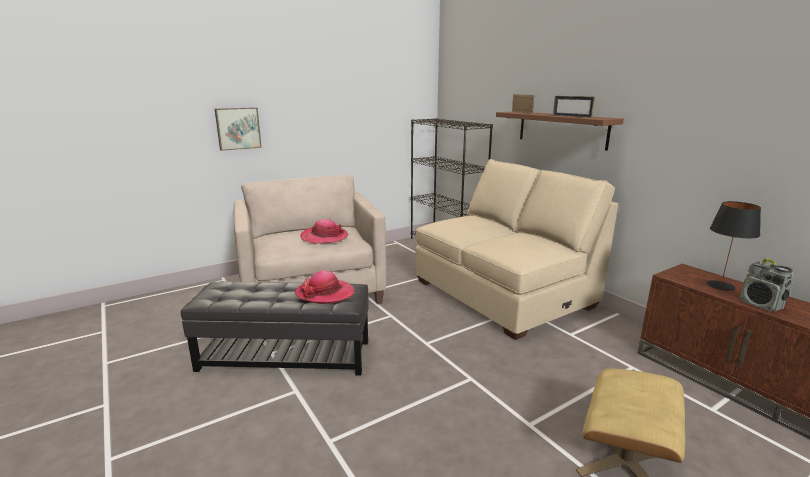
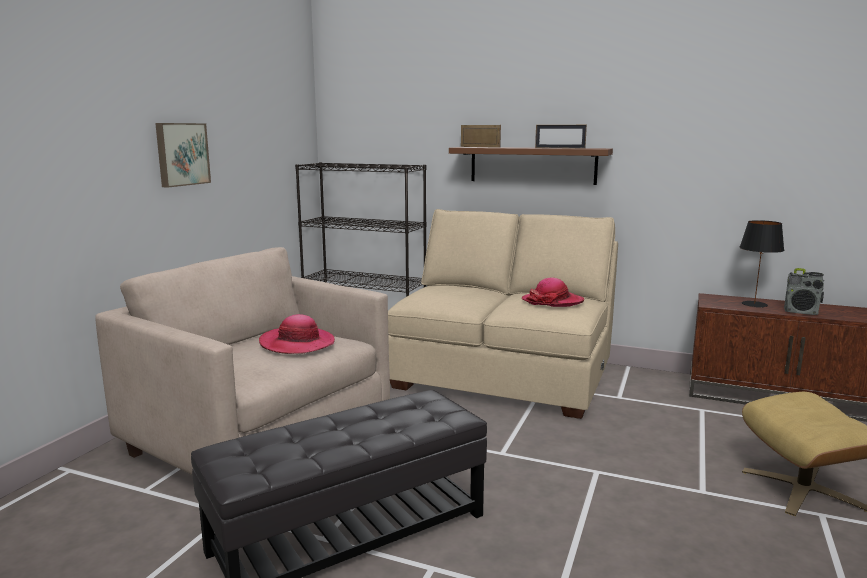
camera: 35 degrees left, 5 degrees down
picture [215,107,262,151] -> picture moved to [155,123,211,188]
hat [295,270,354,304] -> hat moved to [521,278,584,307]

